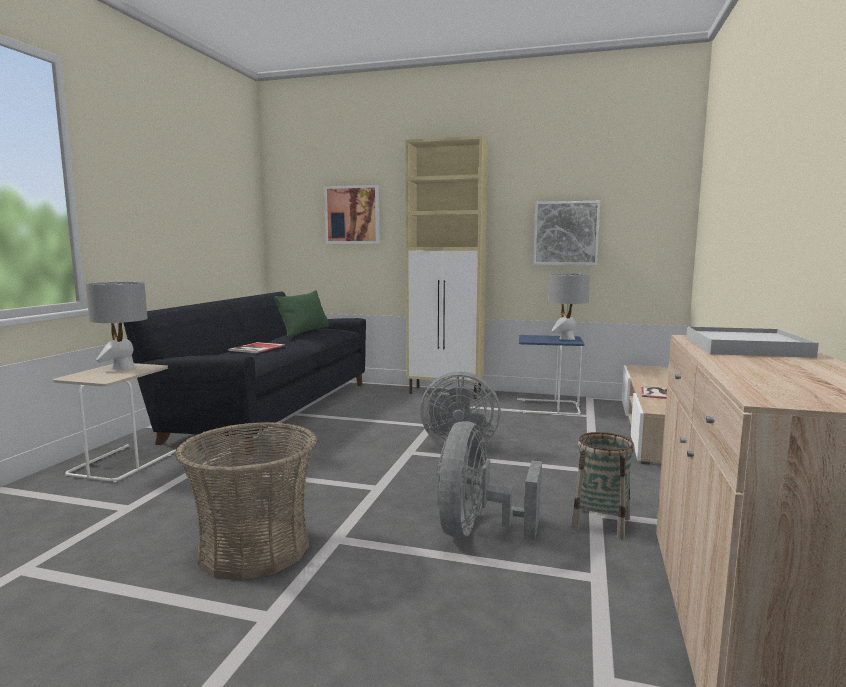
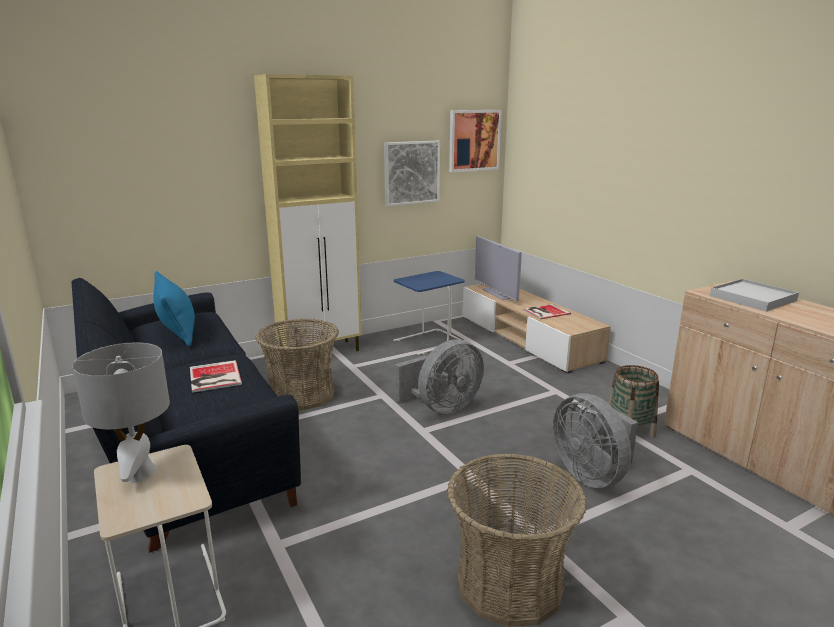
camera: 45 degrees left, 10 degrees up
green pillow [274,290,329,338] -> blue pillow [154,271,195,346]
picture [324,185,380,244] -> picture moved to [449,110,502,172]
grey table lamp [549,273,590,340] -> none
none -> basket [255,318,339,410]
none -> television [475,236,522,301]

